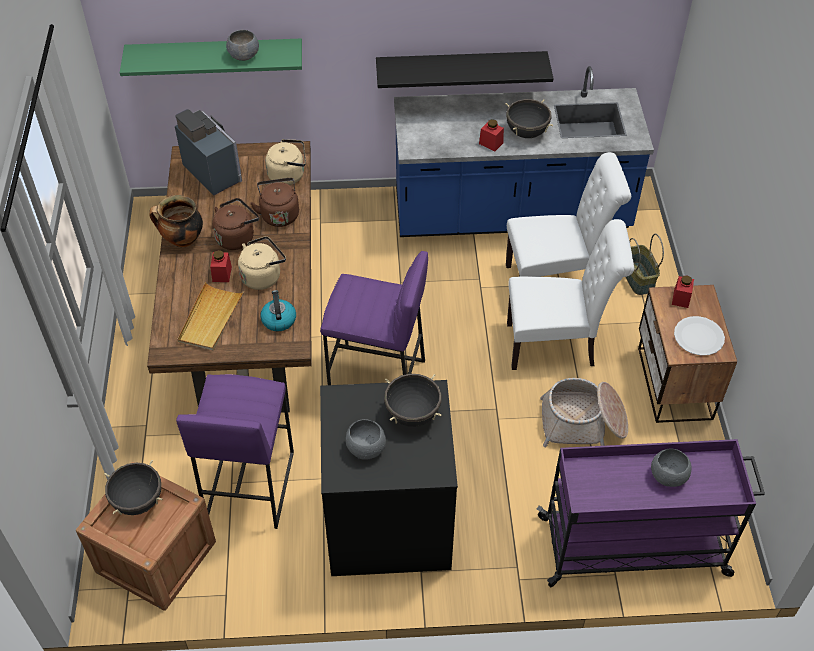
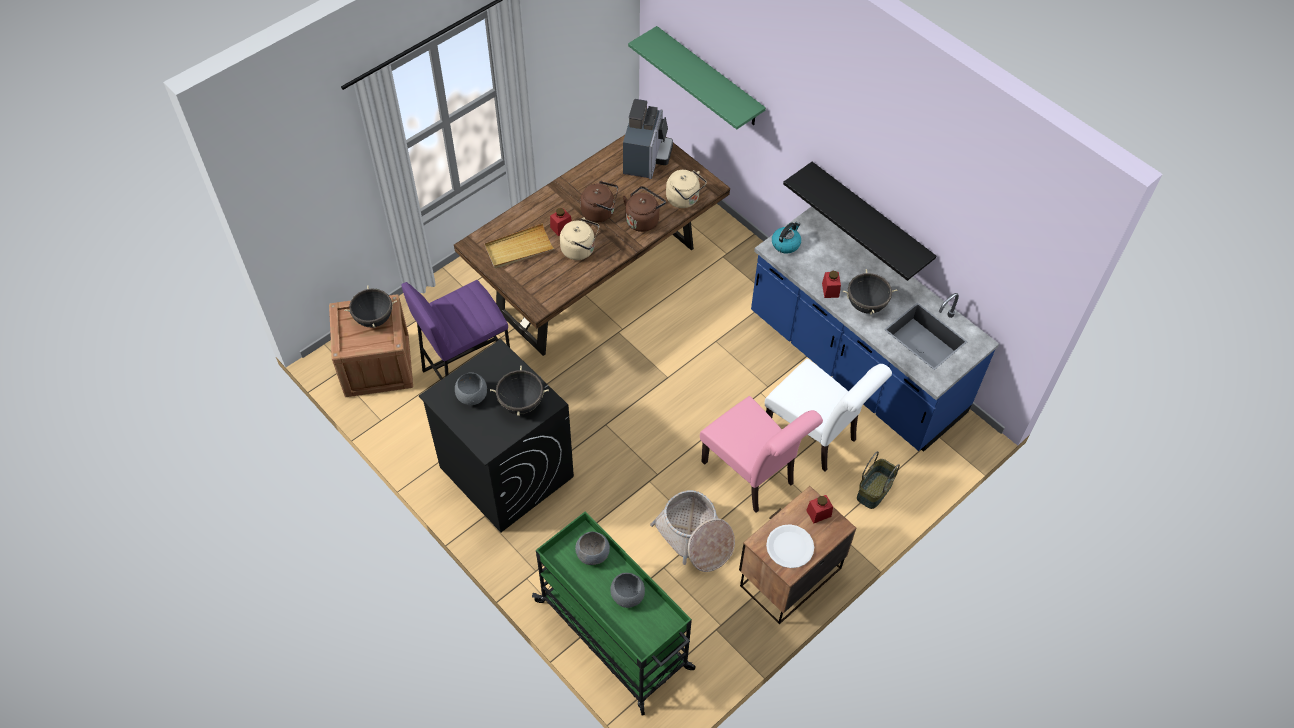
camera: 50 degrees right, 5 degrees up
cooking pot [149,195,203,247] -> none
grey bowl [226,30,259,61] -> grey bowl moved to [575,531,610,565]
kettle [260,290,296,331] -> kettle moved to [772,222,801,254]
purple stool [320,251,428,385] -> none
white chair [507,219,634,370] -> pink chair [700,396,823,513]
purple cart [537,439,765,587] -> green cart [532,511,696,716]

